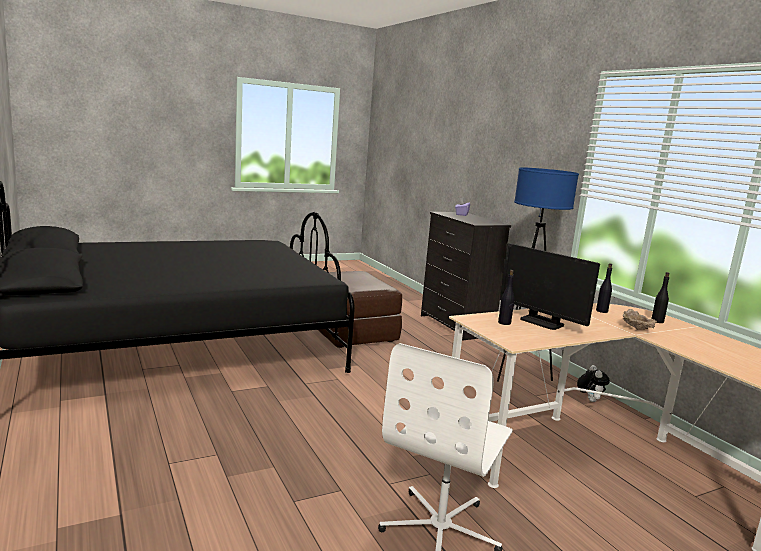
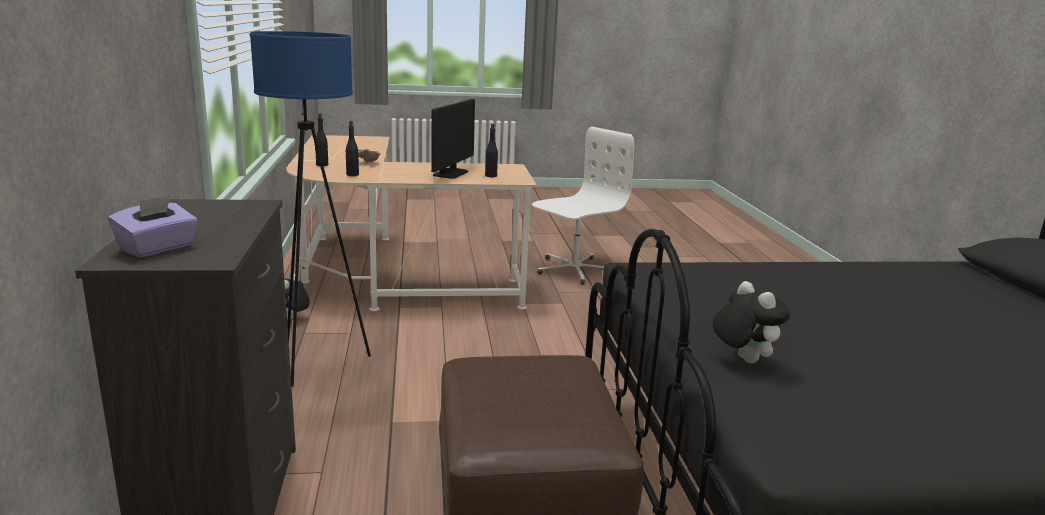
camera: 160 degrees left, 5 degrees up
monitor [500,243,600,330] -> monitor turned 45 degrees clockwise [431,99,475,179]
none -> plush toy [712,281,790,363]

